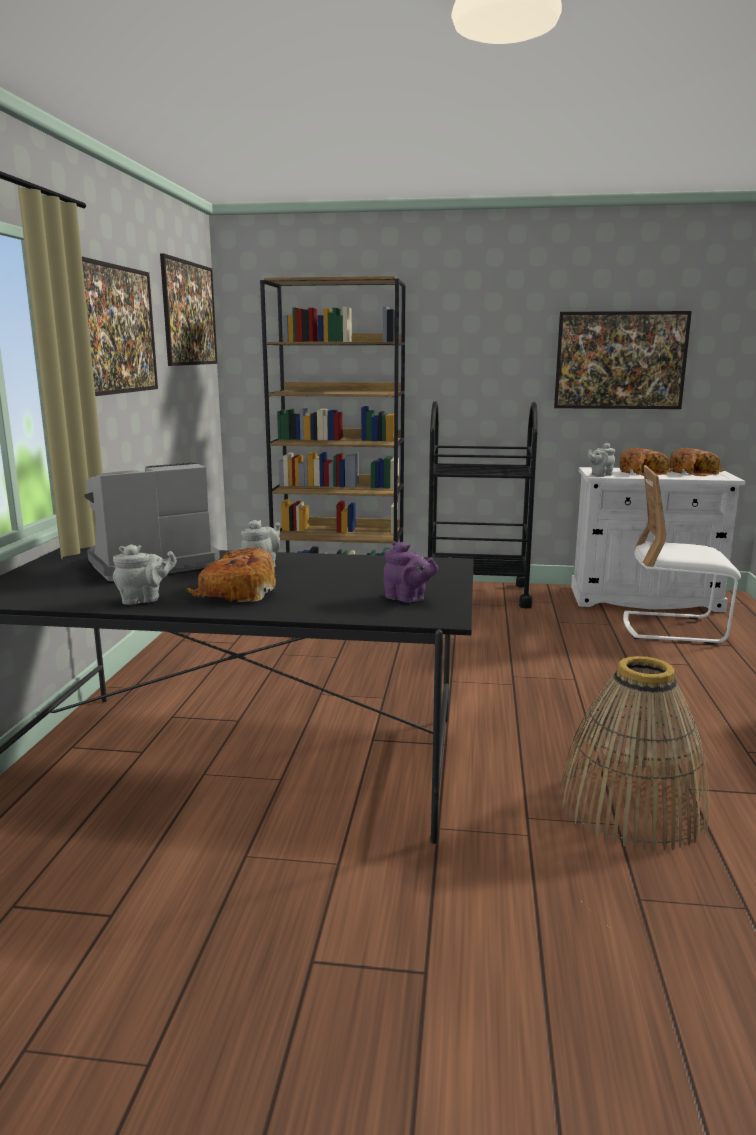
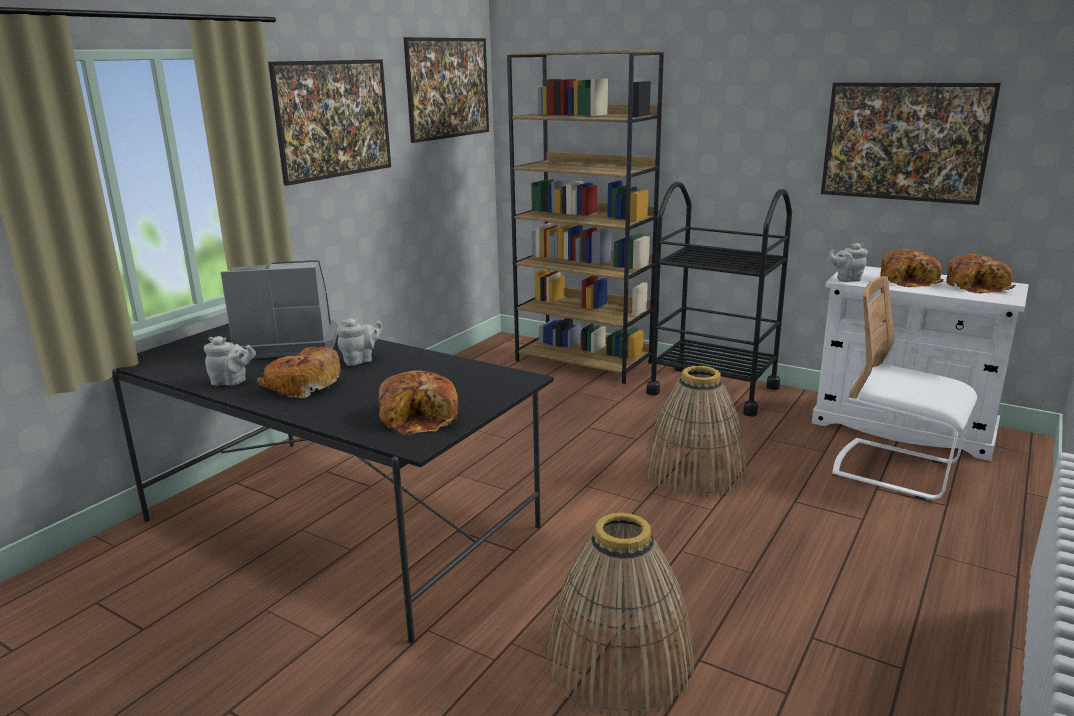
camera: 25 degrees right, 5 degrees up
purple teapot [383,541,438,603] -> bread [378,370,458,435]
none -> basket [644,366,747,499]

